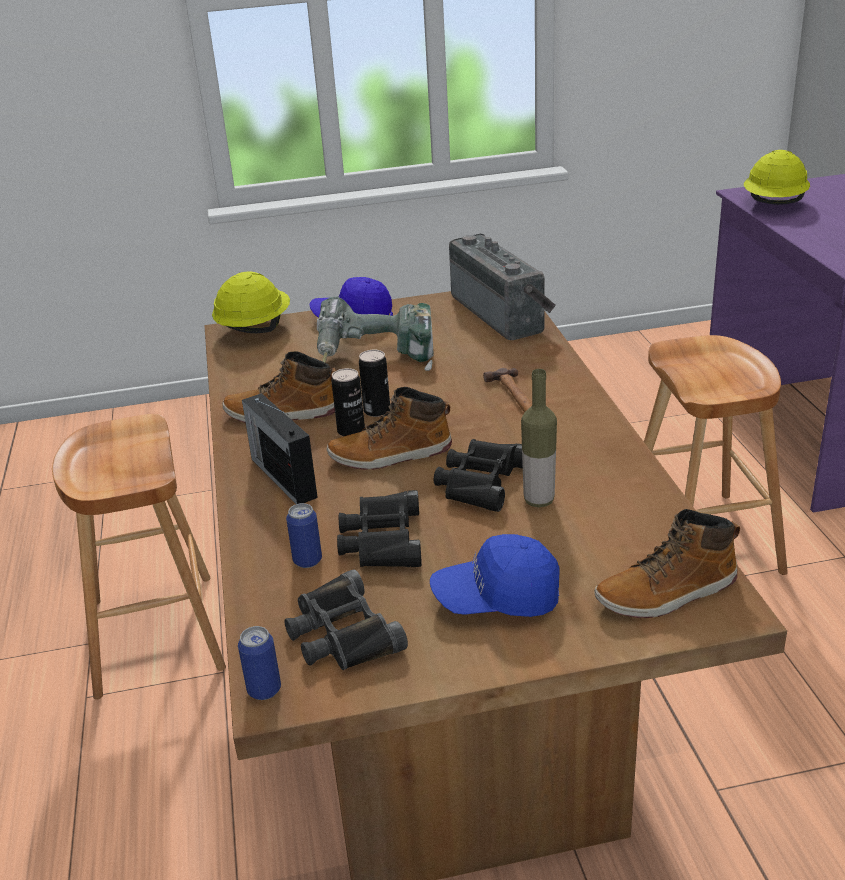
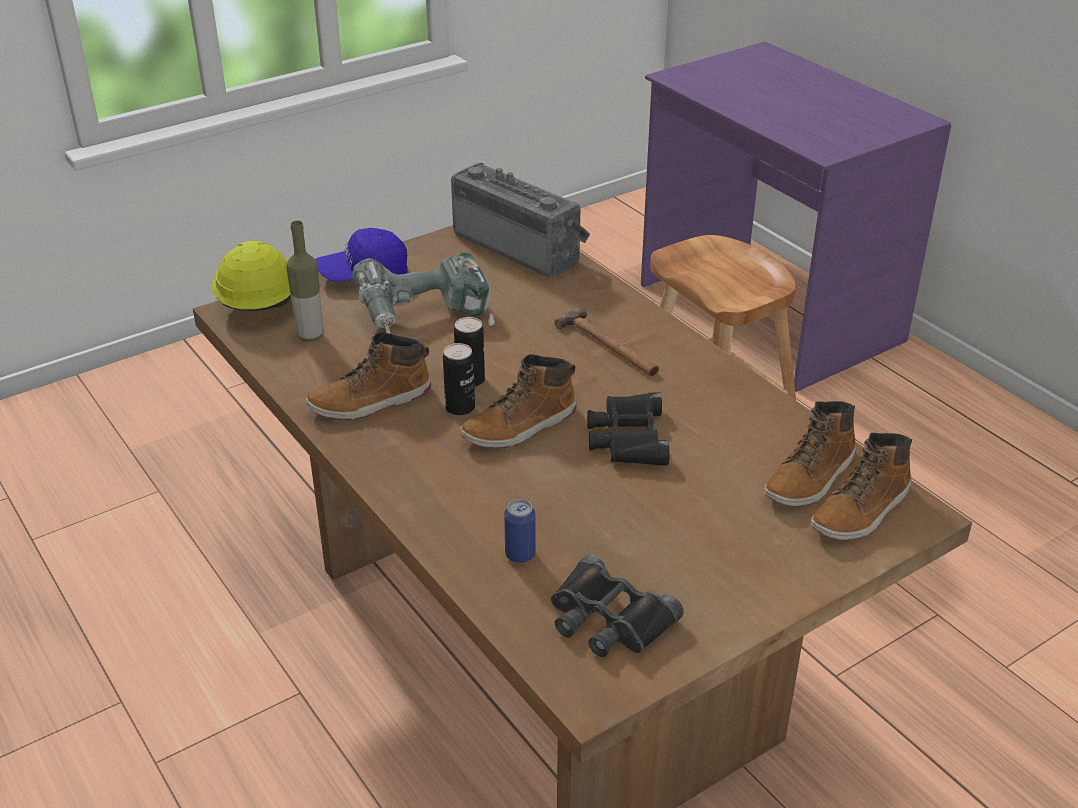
camera: 25 degrees left, 5 degrees up
brown stool [52,414,226,700] -> none
can [238,626,281,700] -> none
radio [242,393,318,504] -> none
black binoculars [337,490,422,567] -> none
blue cap [430,534,560,617] -> none
bottle [521,369,557,507] -> bottle moved to [286,221,323,342]
yellow hard hat [744,150,810,205] -> none
none -> boot [764,401,856,507]

